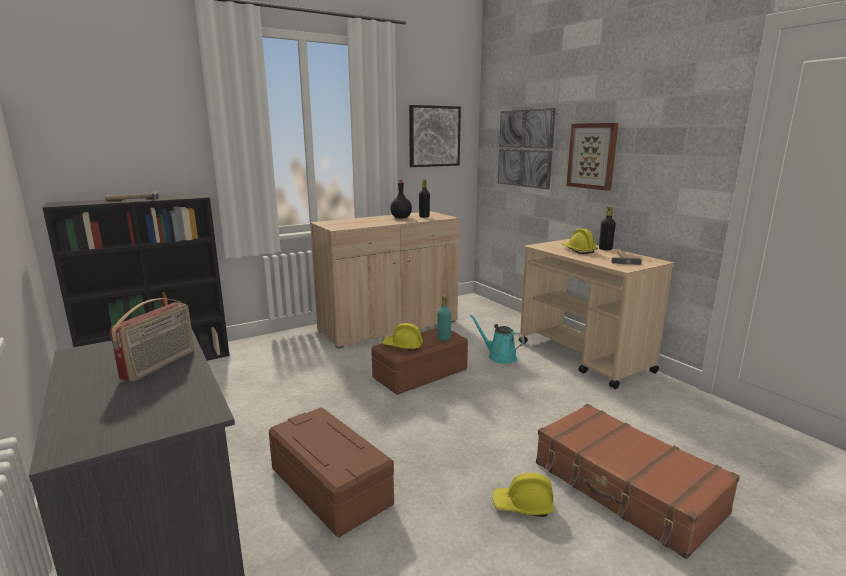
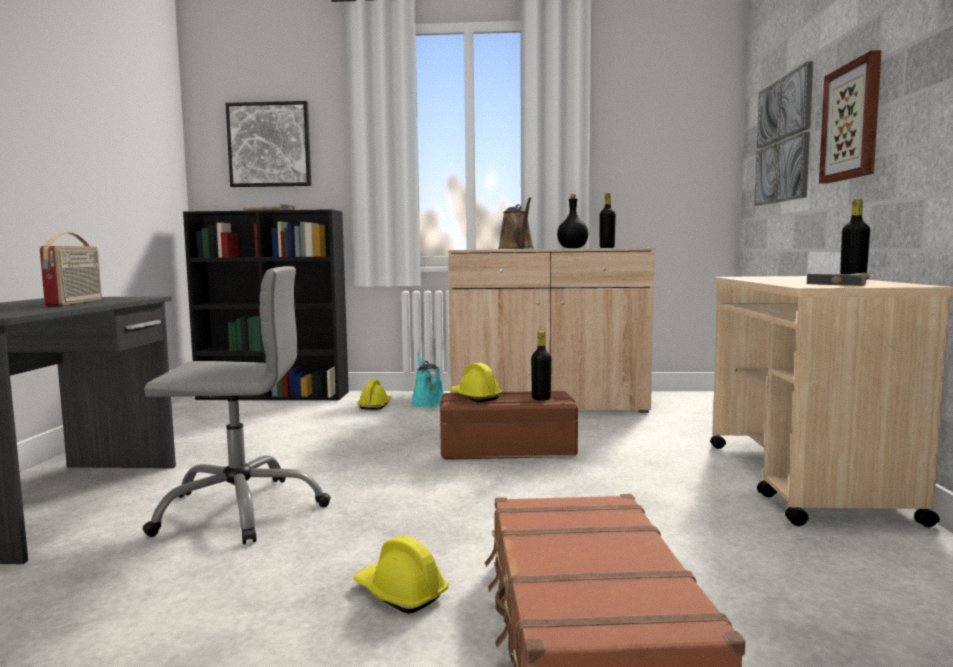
camera: 35 degrees right, 10 degrees down
radio [110,298,194,382] -> radio turned 60 degrees counterclockwise [40,232,102,306]
brown storage box [269,407,394,537] -> grey office chair [143,266,331,544]
picture [409,105,461,167] -> picture moved to [226,101,312,187]
turquoise bottle [437,295,451,341] -> black bottle [531,331,551,401]
turquoise watering can [470,315,525,364] -> turquoise watering can moved to [411,352,444,407]
yellow hard hat [562,229,598,254] -> yellow hard hat moved to [357,380,392,409]
none -> brown watering can [498,198,534,249]

